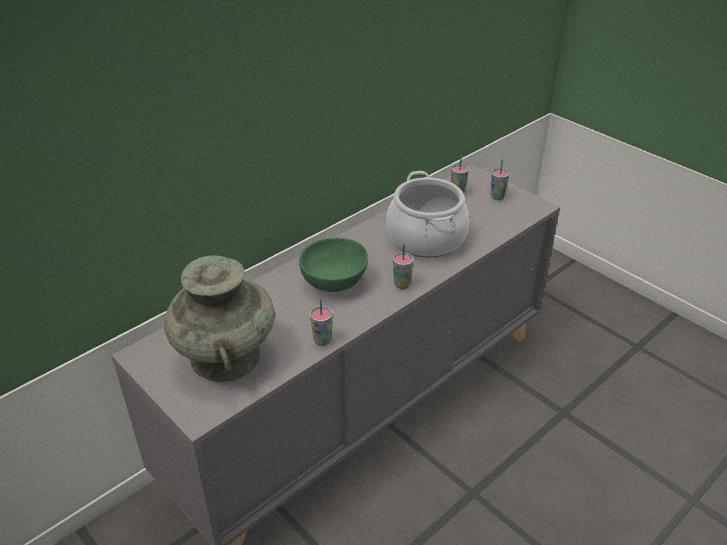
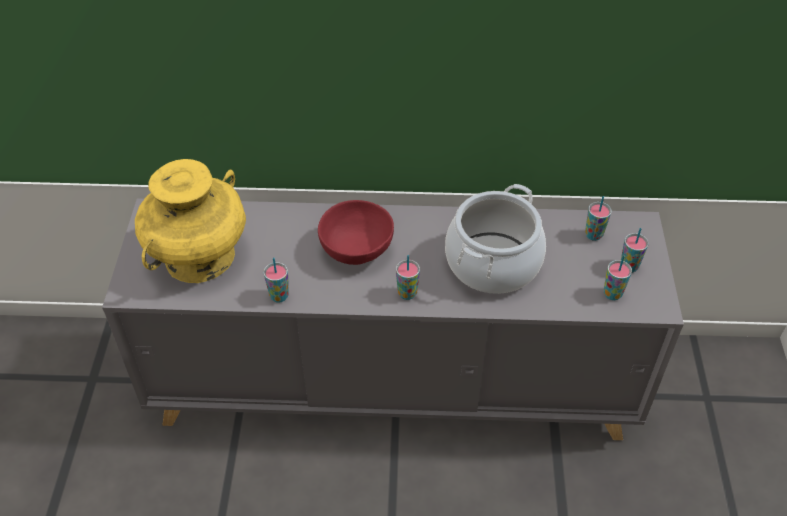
camera: 45 degrees right, 10 degrees up
turquoise vase [164,255,275,383] -> yellow vase [135,159,246,283]
green bowl [299,238,368,292] -> red bowl [318,200,394,265]
none -> cup [604,255,632,300]

